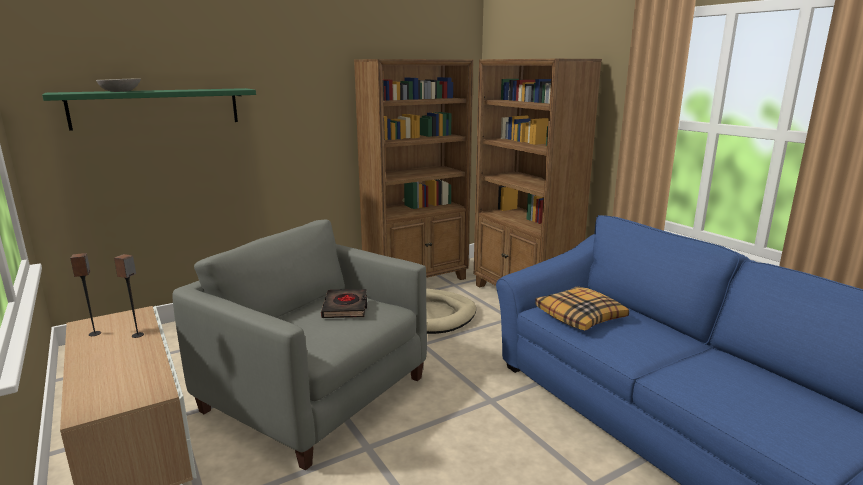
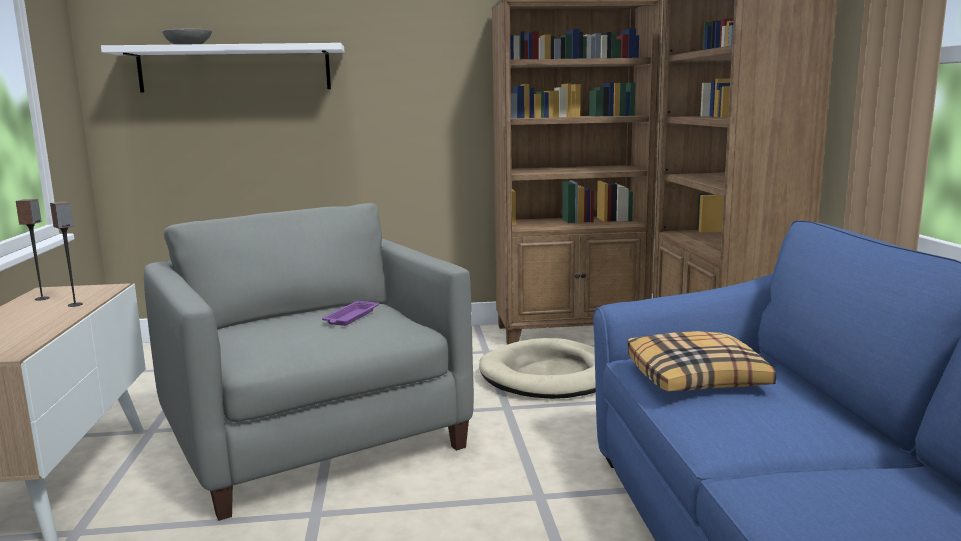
camera: 25 degrees right, 5 degrees down
green shelf [42,88,256,131] -> white shelf [101,43,344,93]
black book [321,289,367,318] -> purple tray [322,301,379,326]

